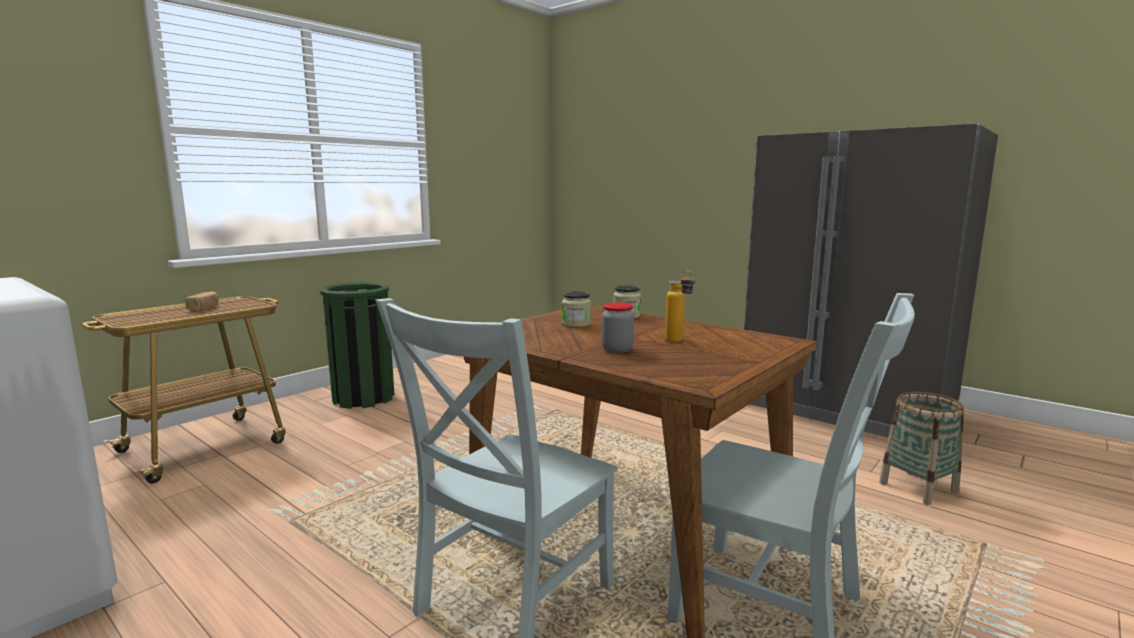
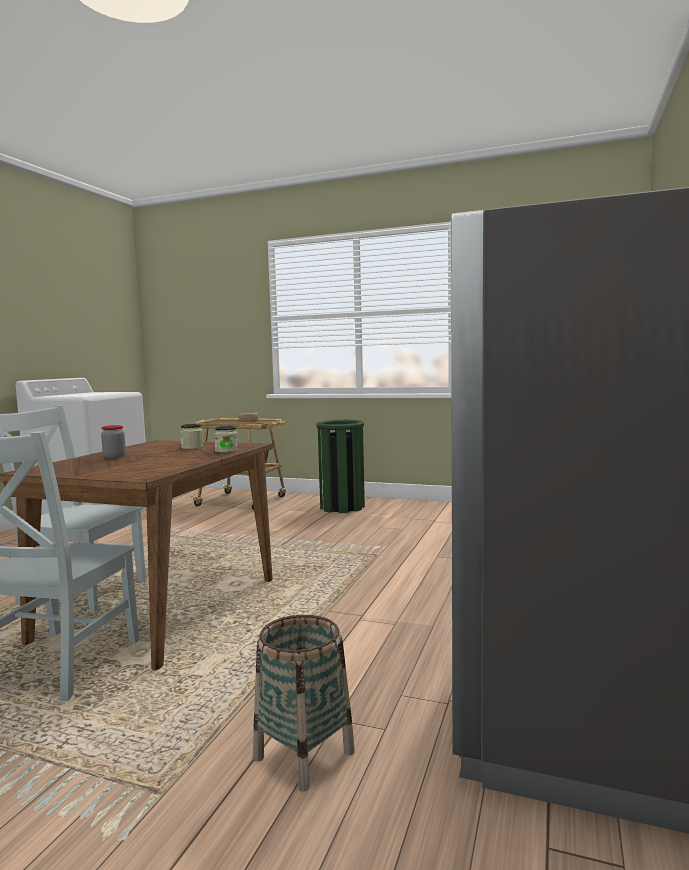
camera: 70 degrees right, 5 degrees down
bottle [665,270,695,342] -> none

